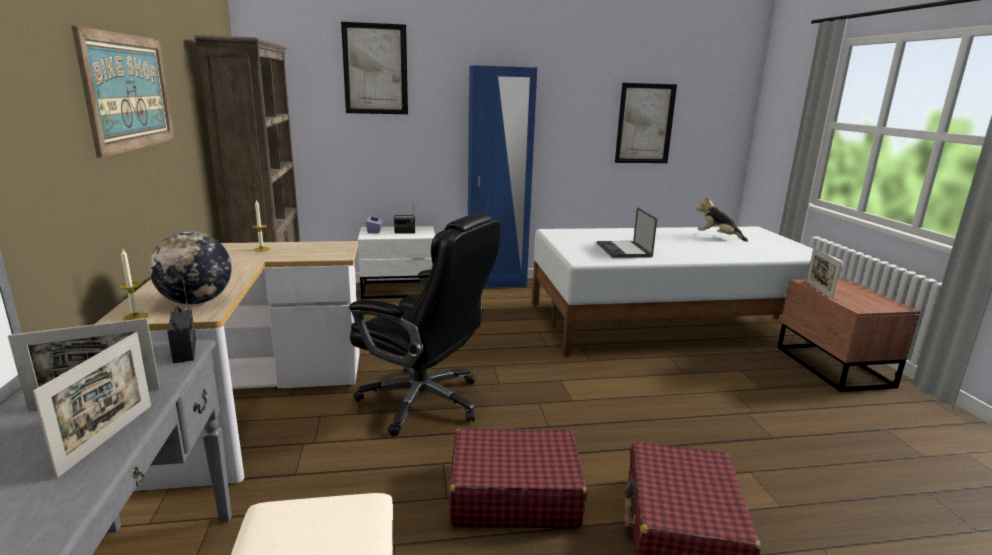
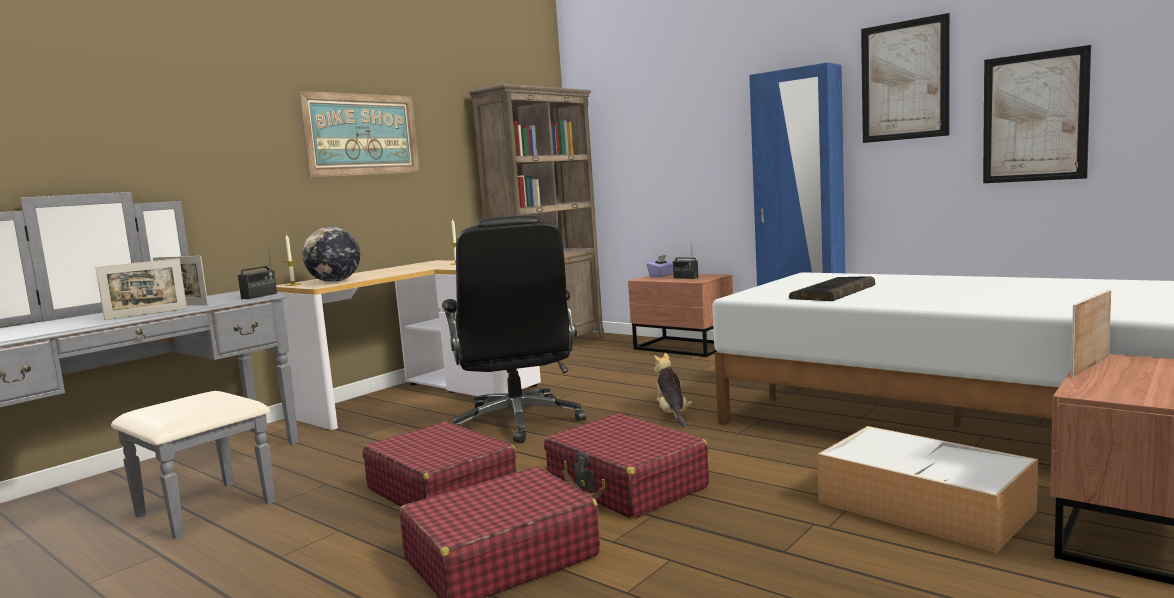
camera: 50 degrees right, 10 degrees down
picture [341,22,408,114] -> picture moved to [861,13,950,143]
white nightstand [358,226,435,299] -> brown nightstand [628,274,733,357]
laptop [597,207,657,258] -> keyboard [789,276,875,301]
plush toy [696,196,748,242] -> plush toy moved to [654,353,693,427]
none -> red suitcase [544,413,709,519]
none -> storage box [817,426,1038,553]

